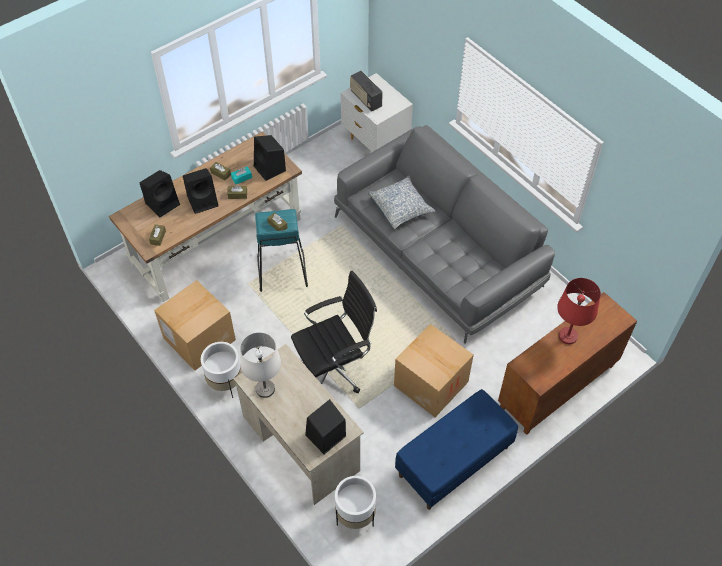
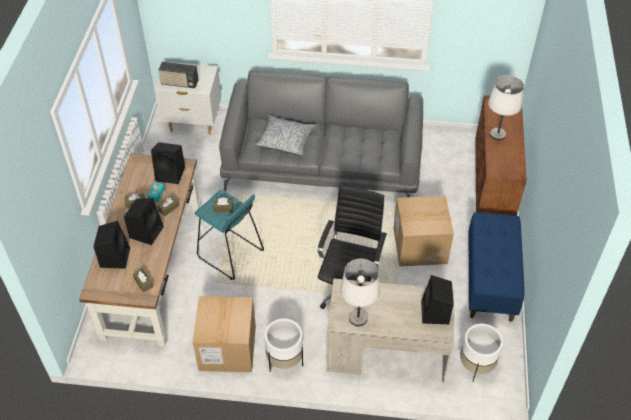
camera: 45 degrees left, 5 degrees down
red table lamp [557,278,601,344] -> white table lamp [488,75,524,141]

